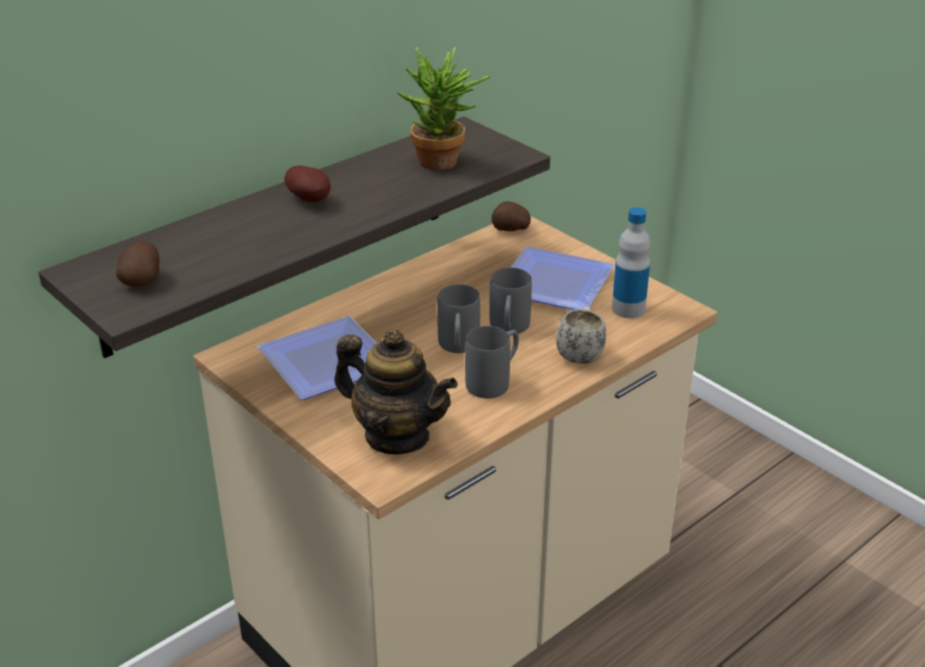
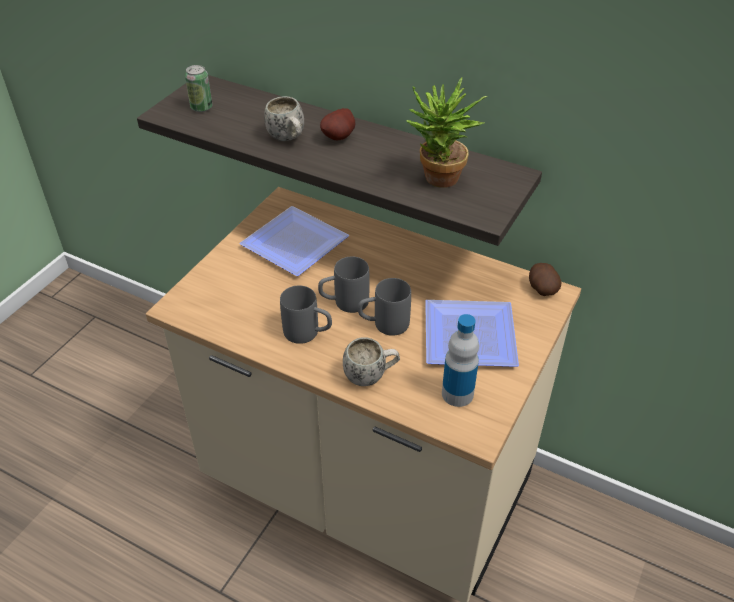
camera: 70 degrees right, 10 degrees up
potato [116,241,159,287] -> can [185,65,213,112]
teapot [334,329,458,455] -> none
none -> white mug [264,96,304,141]

